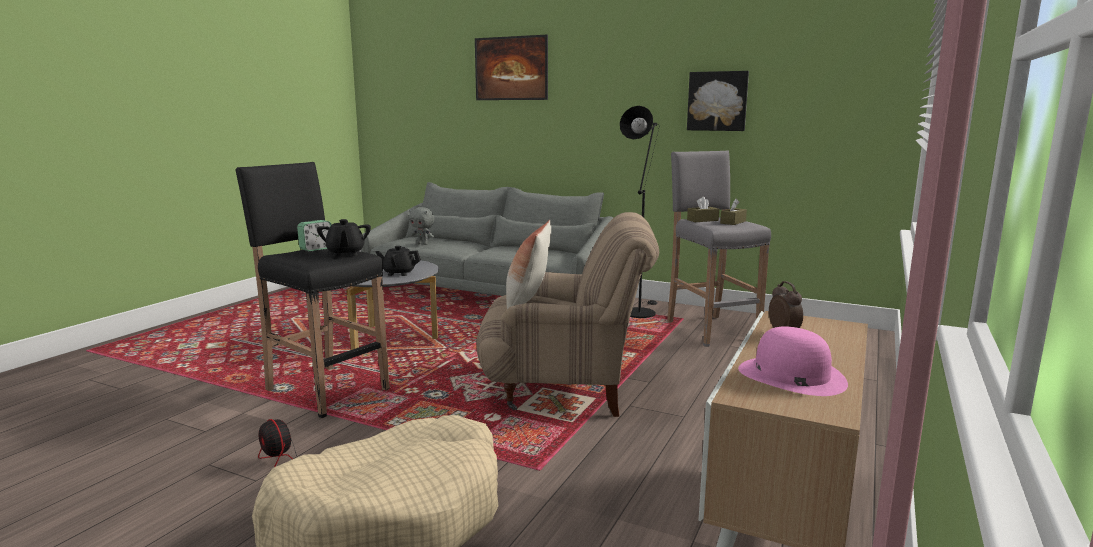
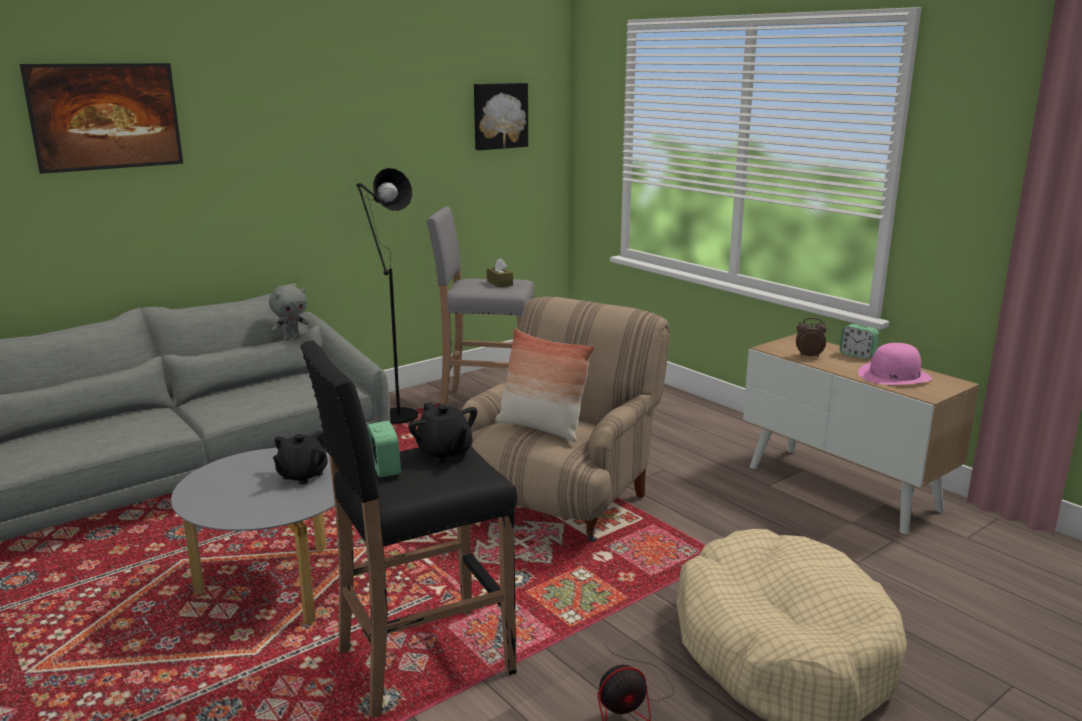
camera: 65 degrees left, 5 degrees up
black teapot [317,219,371,257] -> black teapot turned 45 degrees clockwise [408,402,477,463]
grey plush toy [409,207,435,245] -> grey plush toy moved to [269,285,309,341]
picture [687,71,749,131] -> picture moved to [474,83,528,150]
brown tissue box [687,197,719,222] -> none
none -> alarm clock [840,324,879,359]

